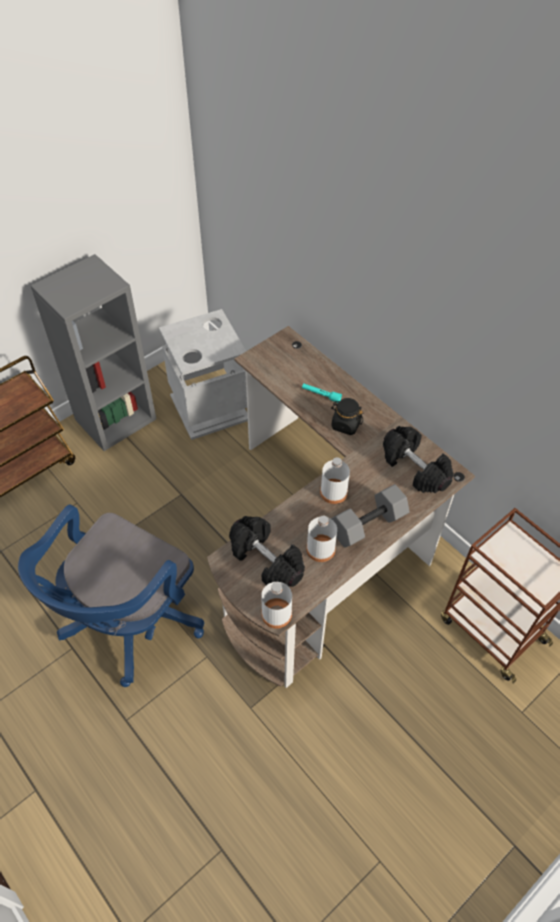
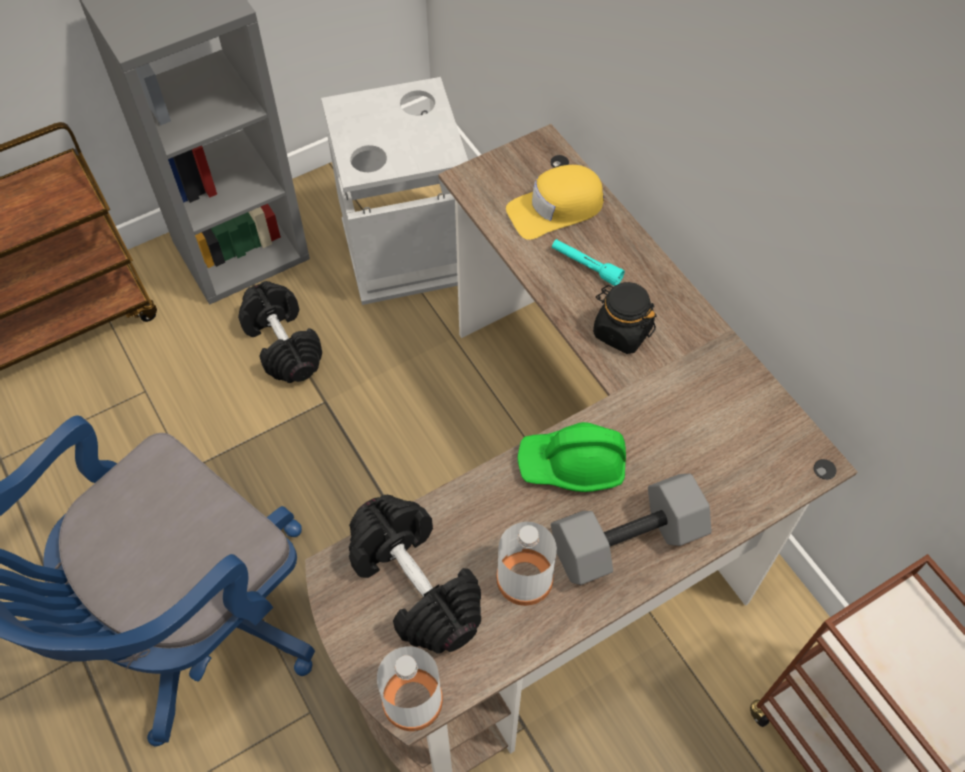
camera: 10 degrees right, 5 degrees up
white bottle [320,457,350,504] -> green hard hat [518,422,626,492]
black dumbbell [383,426,454,493] -> black dumbbell moved to [238,281,322,383]
none -> yellow cap [506,165,604,240]

